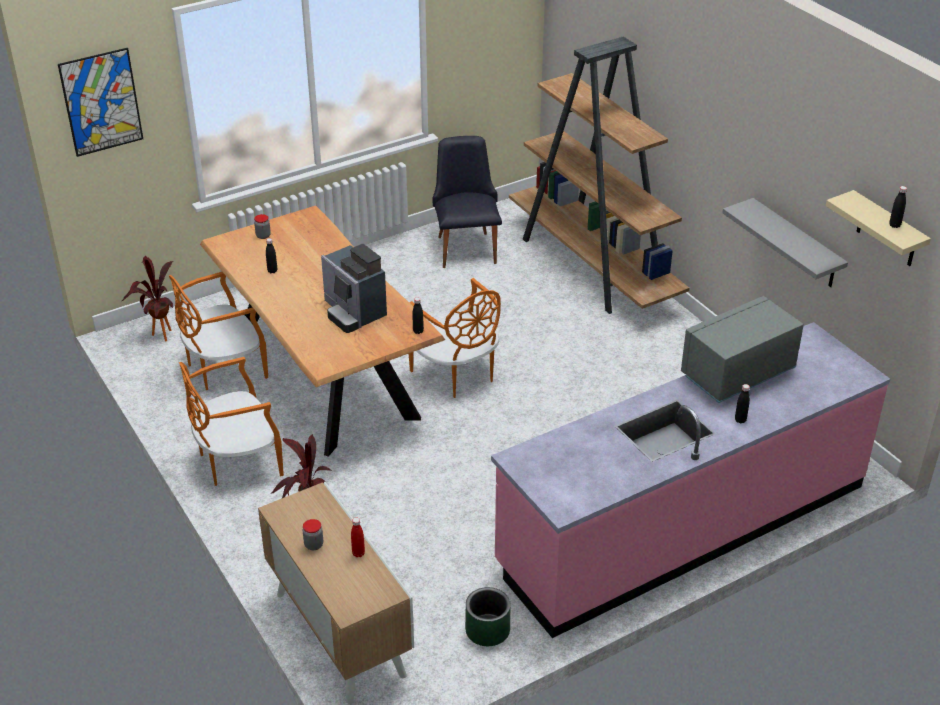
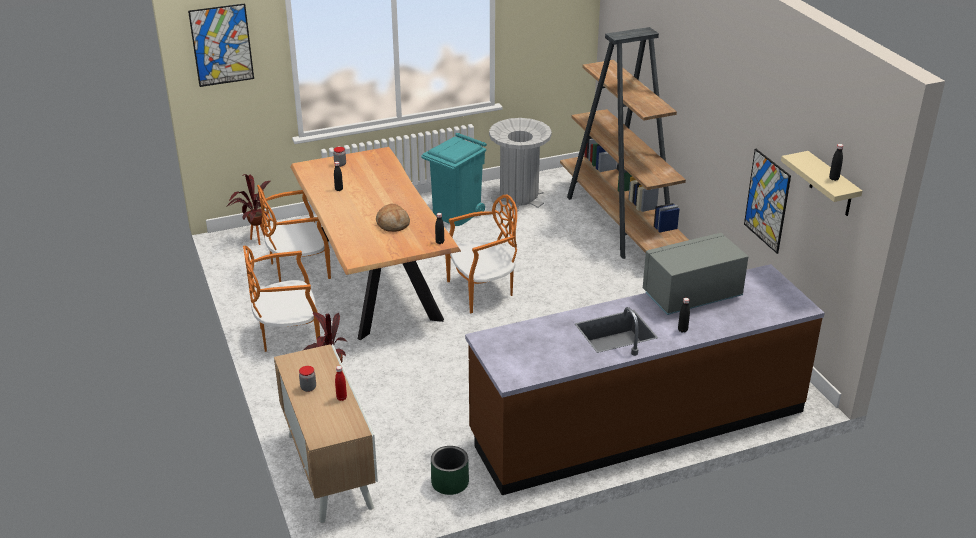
camera: 10 degrees right, 5 degrees down
coffee machine [321,244,387,333] -> bread [376,204,410,232]
orange chair [409,278,501,398] -> orange chair turned 90 degrees counterclockwise [445,195,517,313]
black chair [433,136,502,268] -> grey trash can [489,118,552,212]
pink counter [491,322,890,638] -> brown counter [465,264,825,495]
grey shelf [722,198,848,287] -> picture [744,149,791,254]
none -> turquoise trash can [421,133,487,226]

